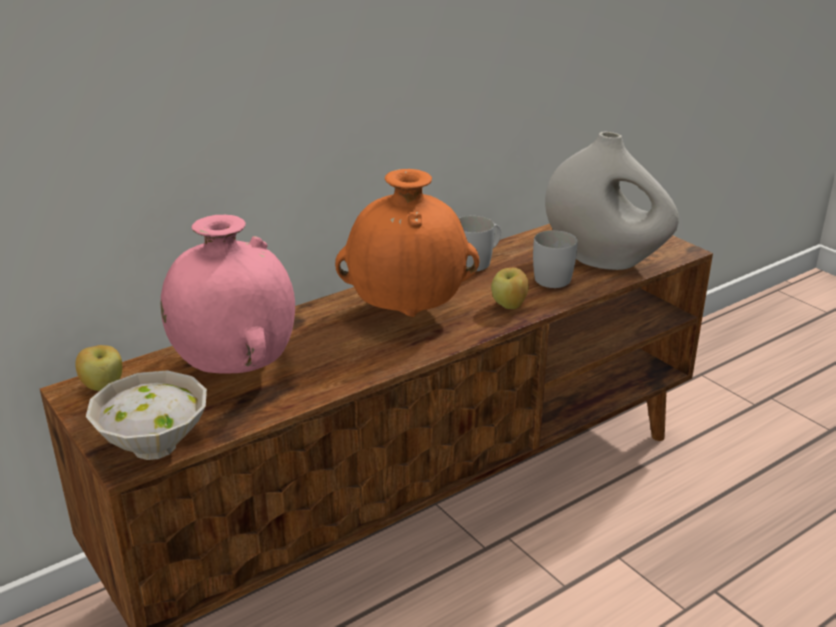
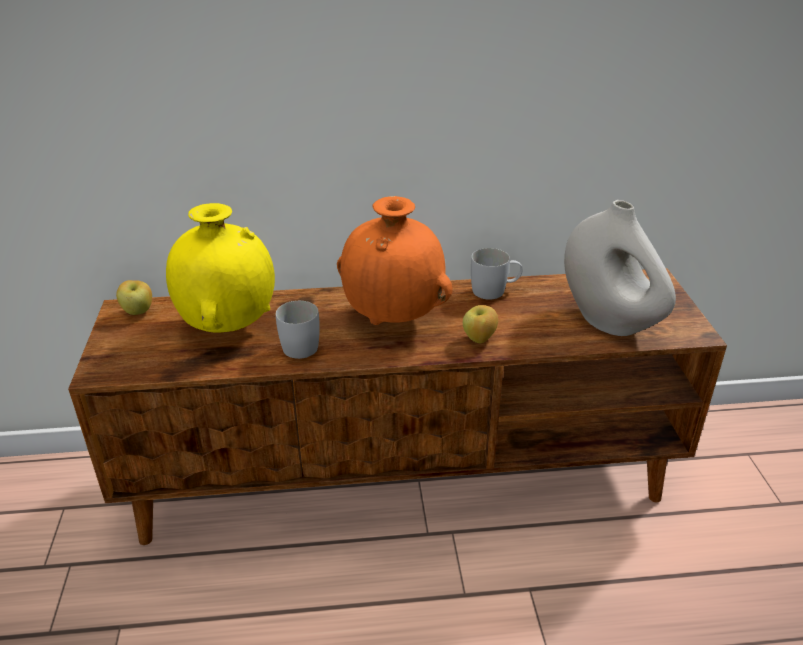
camera: 30 degrees right, 5 degrees up
white bowl [86,370,207,460] -> none
pink vase [160,215,295,374] -> yellow vase [166,203,275,333]
white mug [533,230,578,288] -> white mug moved to [276,301,320,359]

